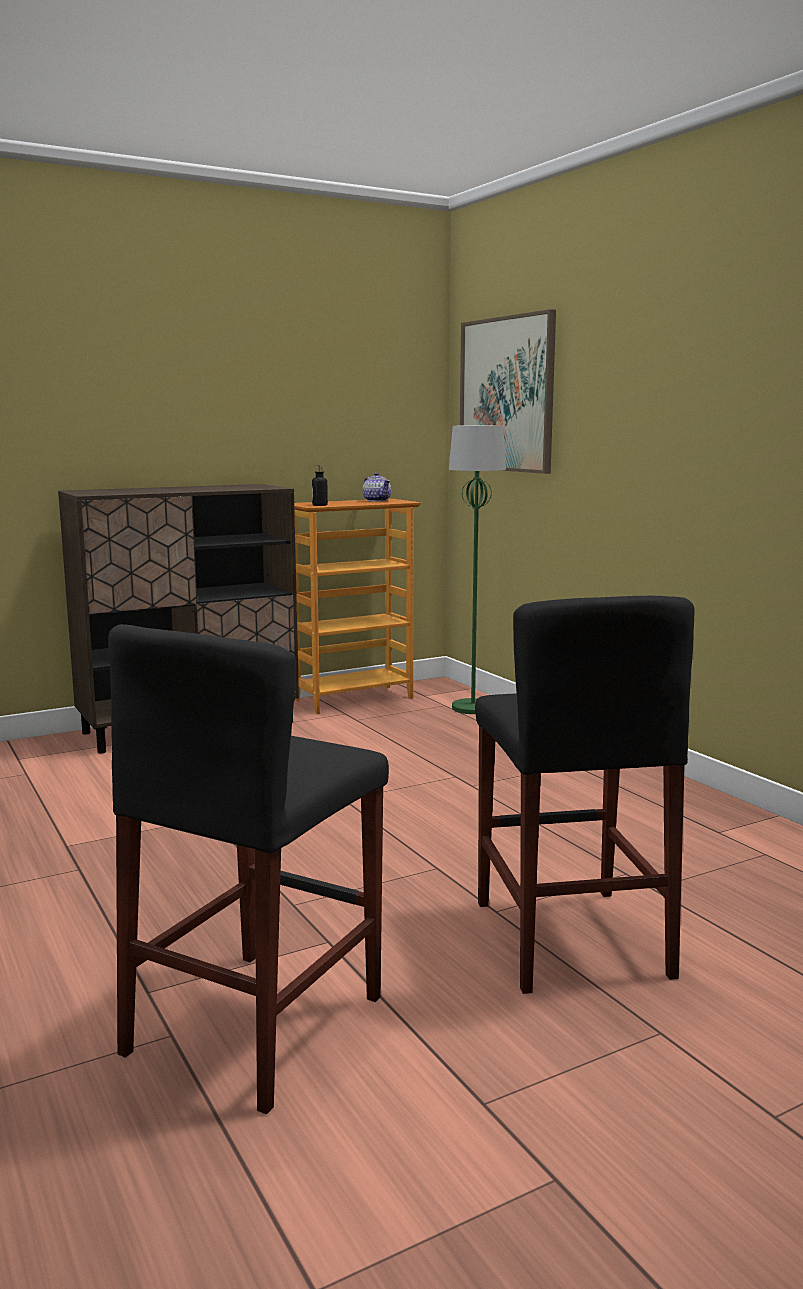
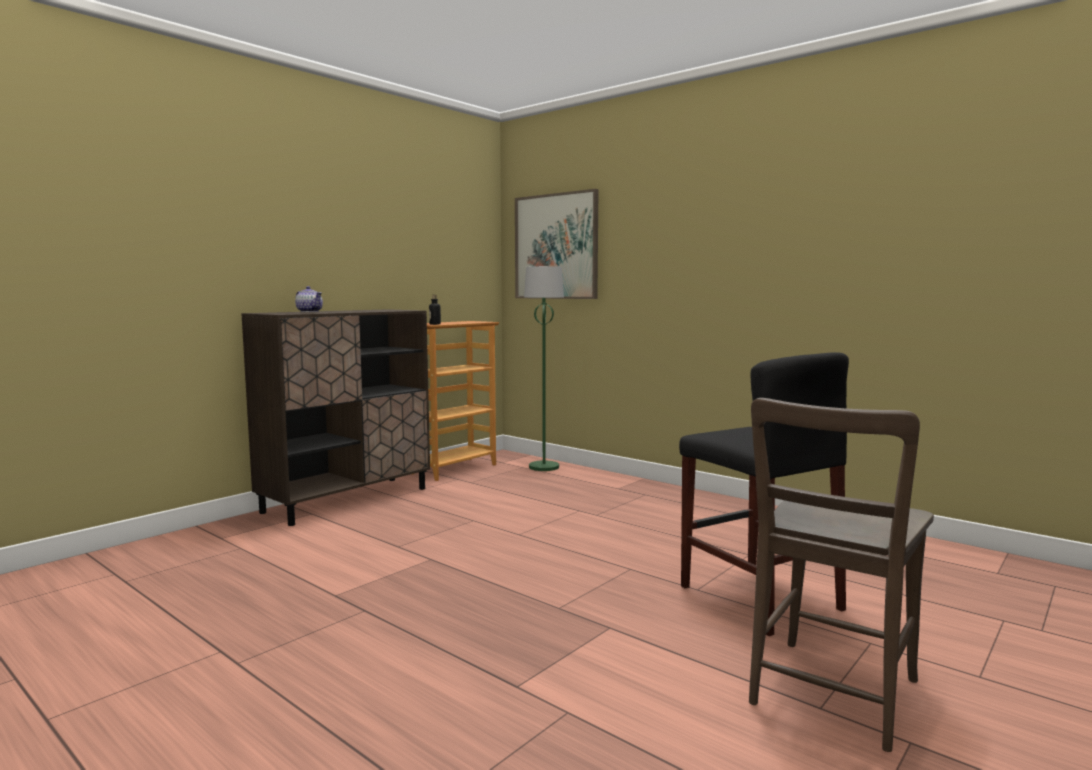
camera: 20 degrees left, 5 degrees down
black stool [108,624,389,1114] -> none
teapot [362,472,391,502] -> teapot moved to [295,286,323,312]
none -> brown chair [749,398,934,752]

